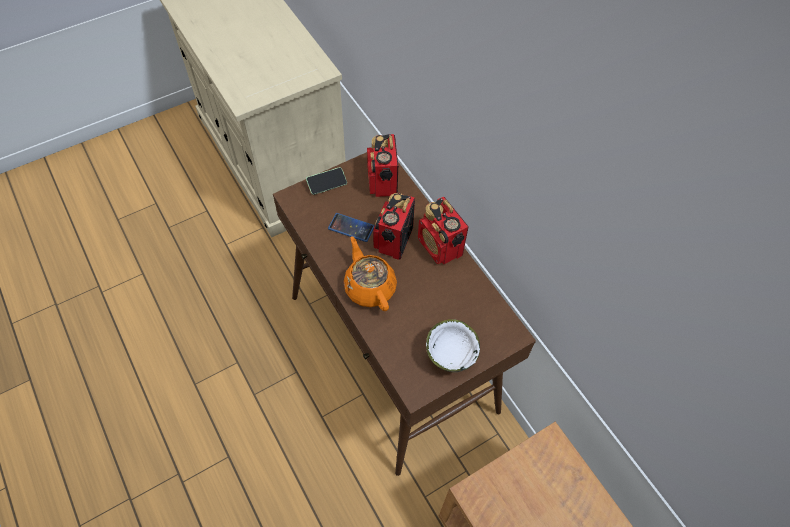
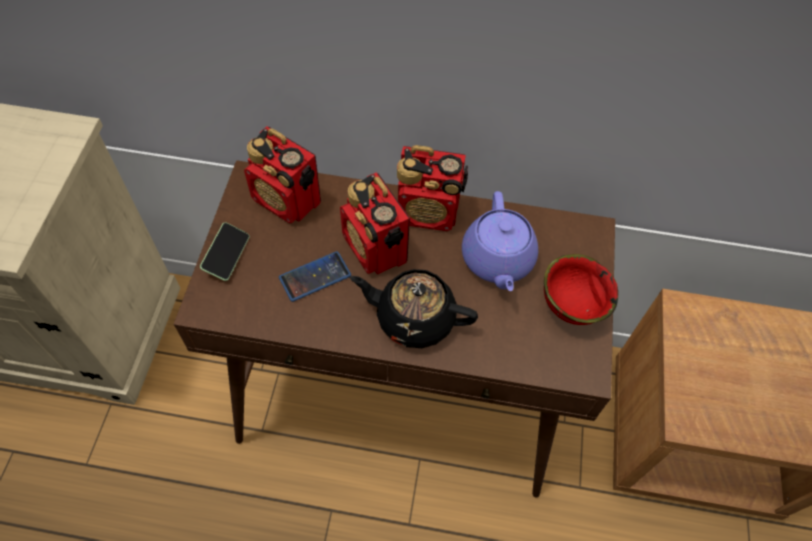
camera: 50 degrees left, 0 degrees up
orange teapot [343,236,397,311] -> black teapot [350,269,478,348]
white bowl [426,319,480,372] -> red bowl [544,254,618,325]
none -> purple teapot [462,191,538,291]

